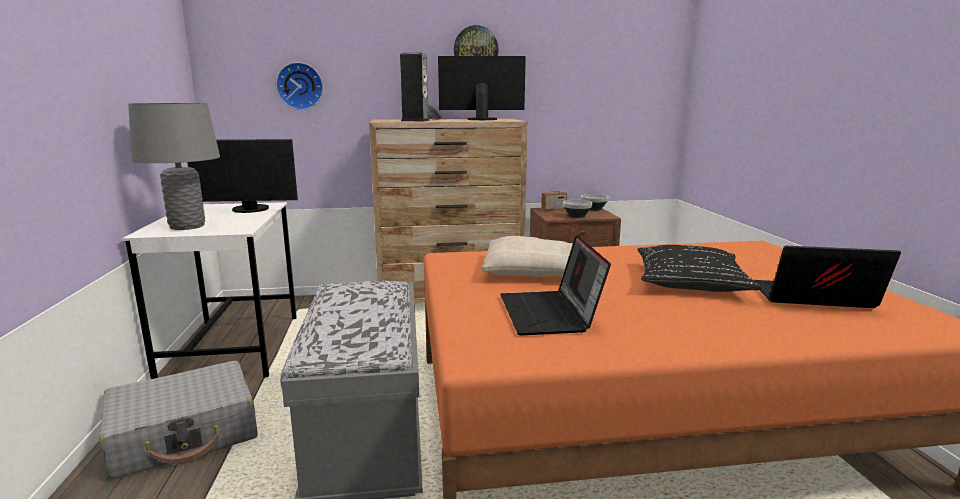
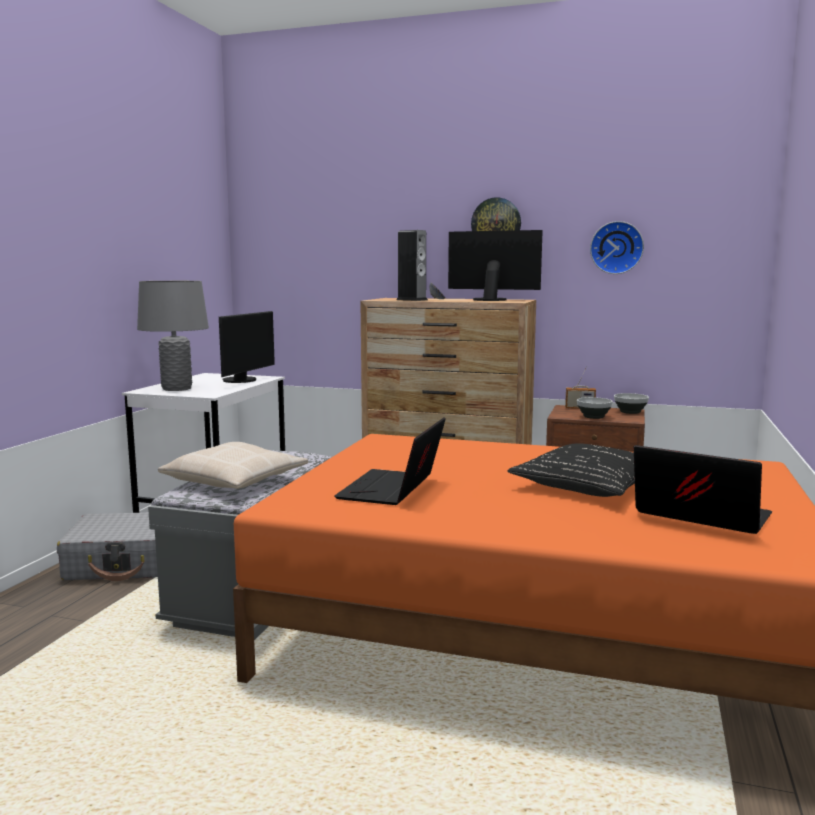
camera: 25 degrees right, 5 degrees down
monitor [187,139,298,213] -> monitor turned 90 degrees counterclockwise [219,311,275,383]
wall clock [276,62,323,110] -> wall clock moved to [590,221,644,274]
beige pillow [482,236,573,277] -> beige pillow moved to [158,442,308,489]

